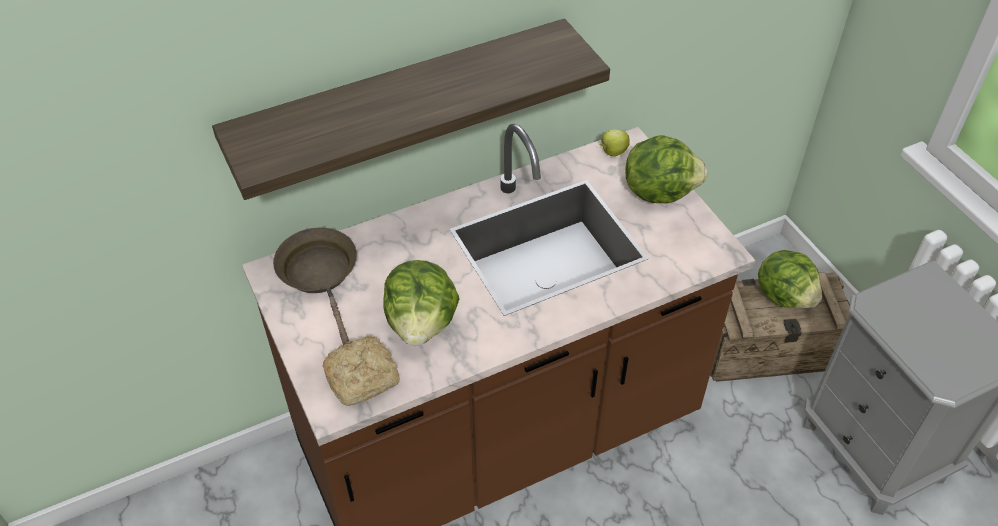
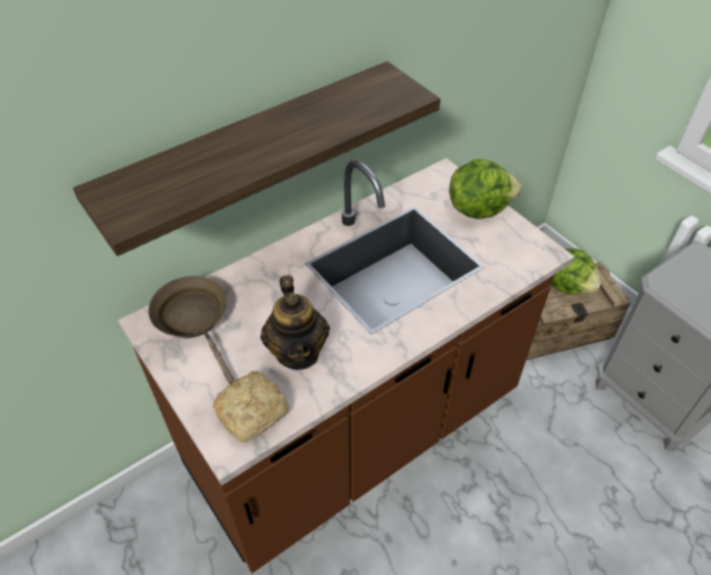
camera: 10 degrees left, 0 degrees up
lettuce [383,260,460,346] -> teapot [260,275,330,370]
apple [600,129,630,156] -> none

